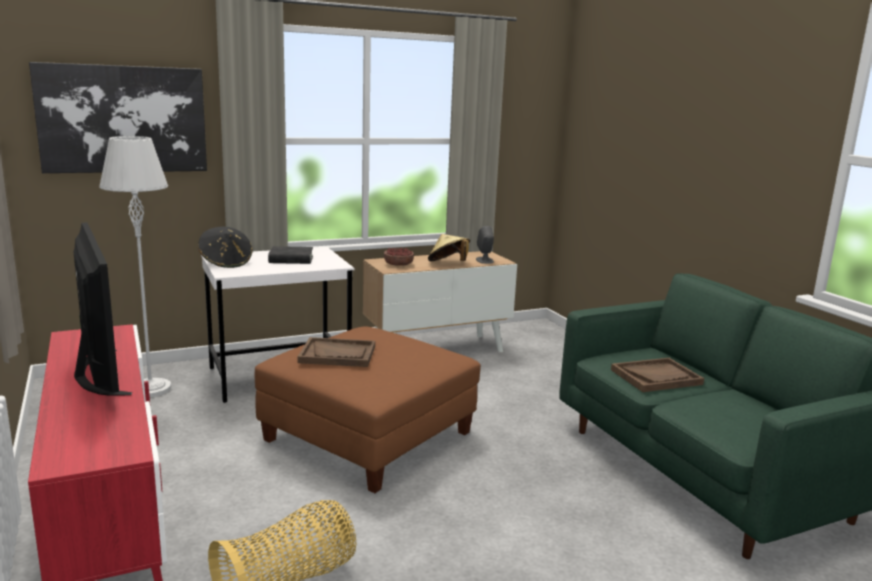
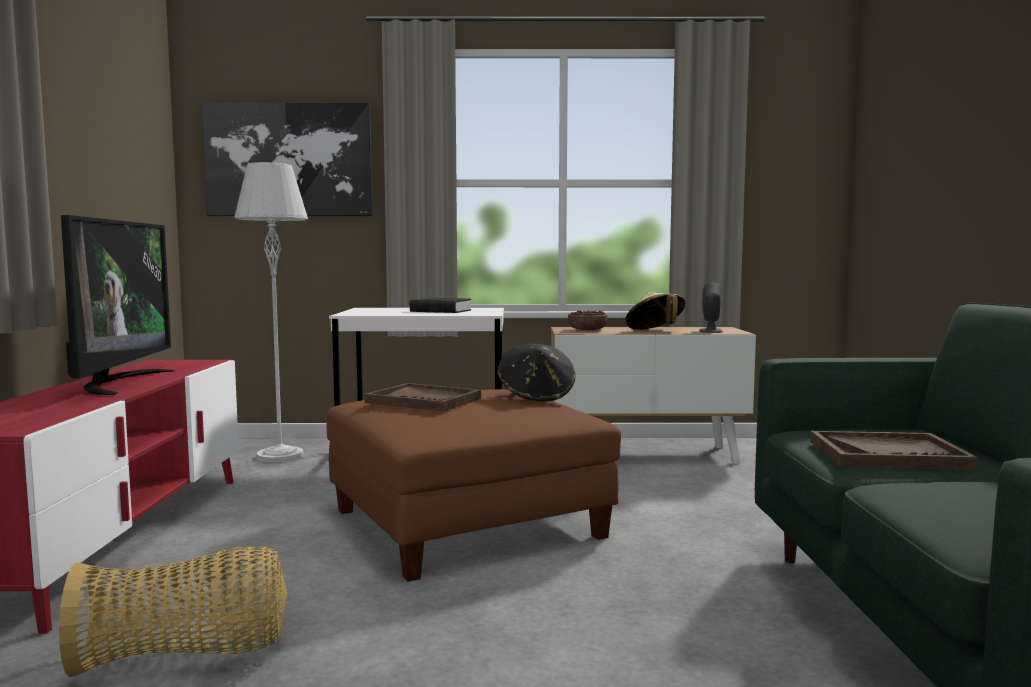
camera: 25 degrees right, 10 degrees down
black hat [198,227,253,268] -> black hat moved to [497,344,576,401]

